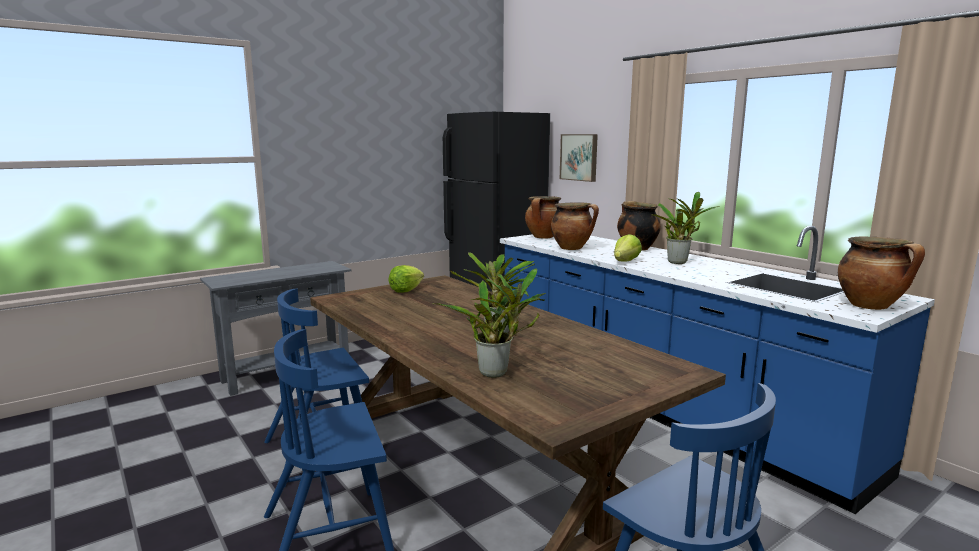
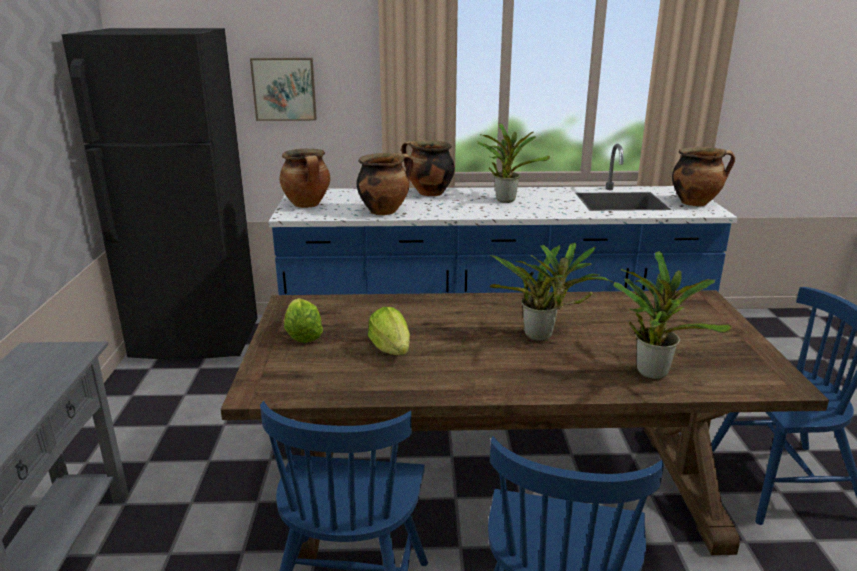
camera: 55 degrees left, 10 degrees up
lettuce [614,234,642,262] -> lettuce moved to [368,307,410,355]

